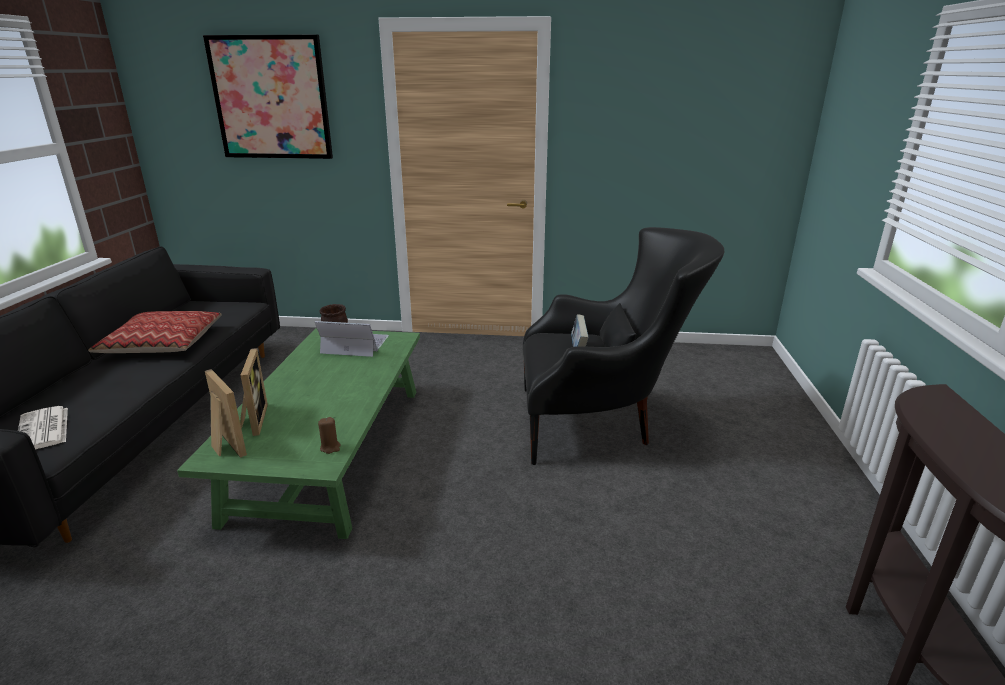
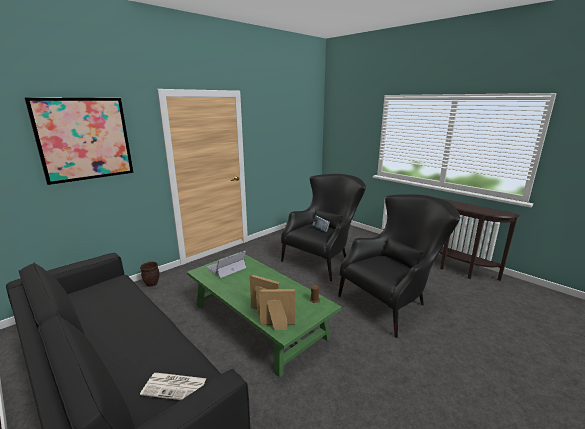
camera: 50 degrees left, 5 degrees down
pillow [88,311,222,353] -> none
none -> black armchair [338,194,460,338]

